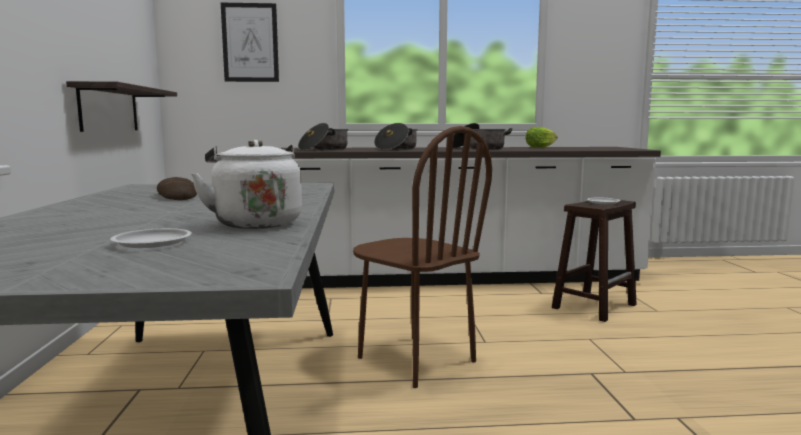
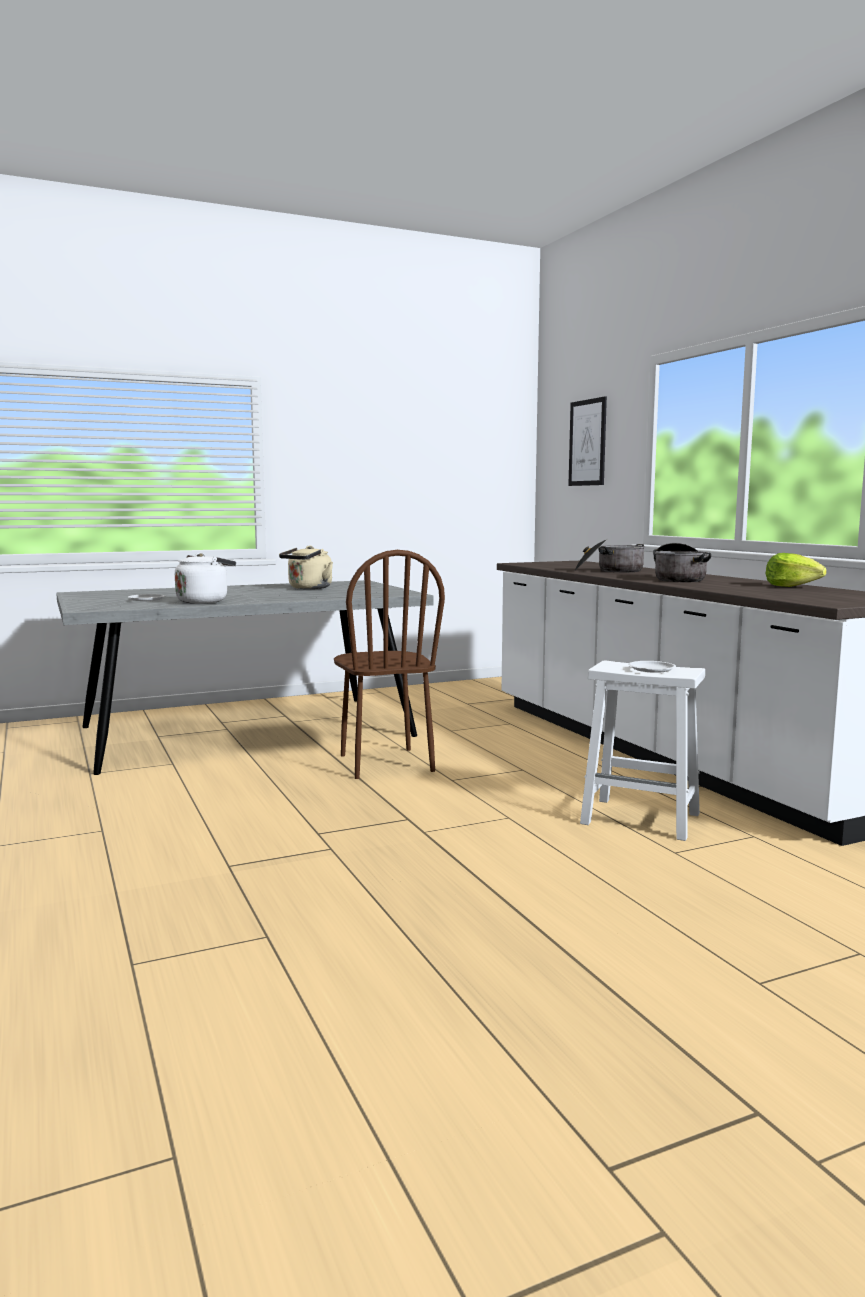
camera: 70 degrees right, 0 degrees up
shelf [66,81,177,132] -> none
bread [157,177,197,200] -> beige kettle [279,545,333,589]
cooking pot [298,123,348,151] -> none
brown chair [353,126,492,388] -> brown chair turned 45 degrees counterclockwise [334,550,445,779]
brown stool [552,200,637,322] -> white stool [580,660,705,841]

